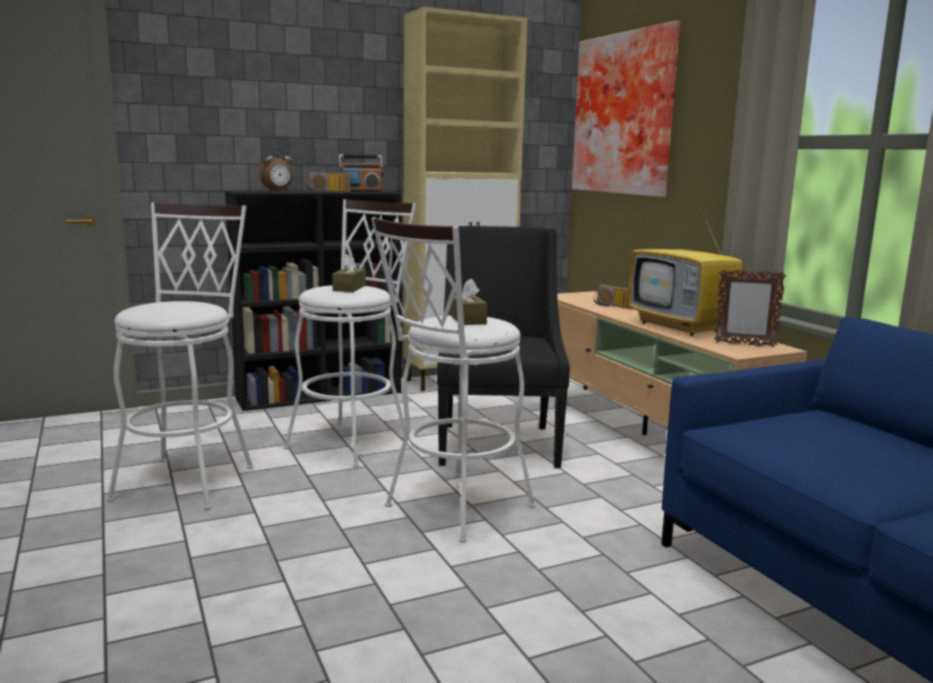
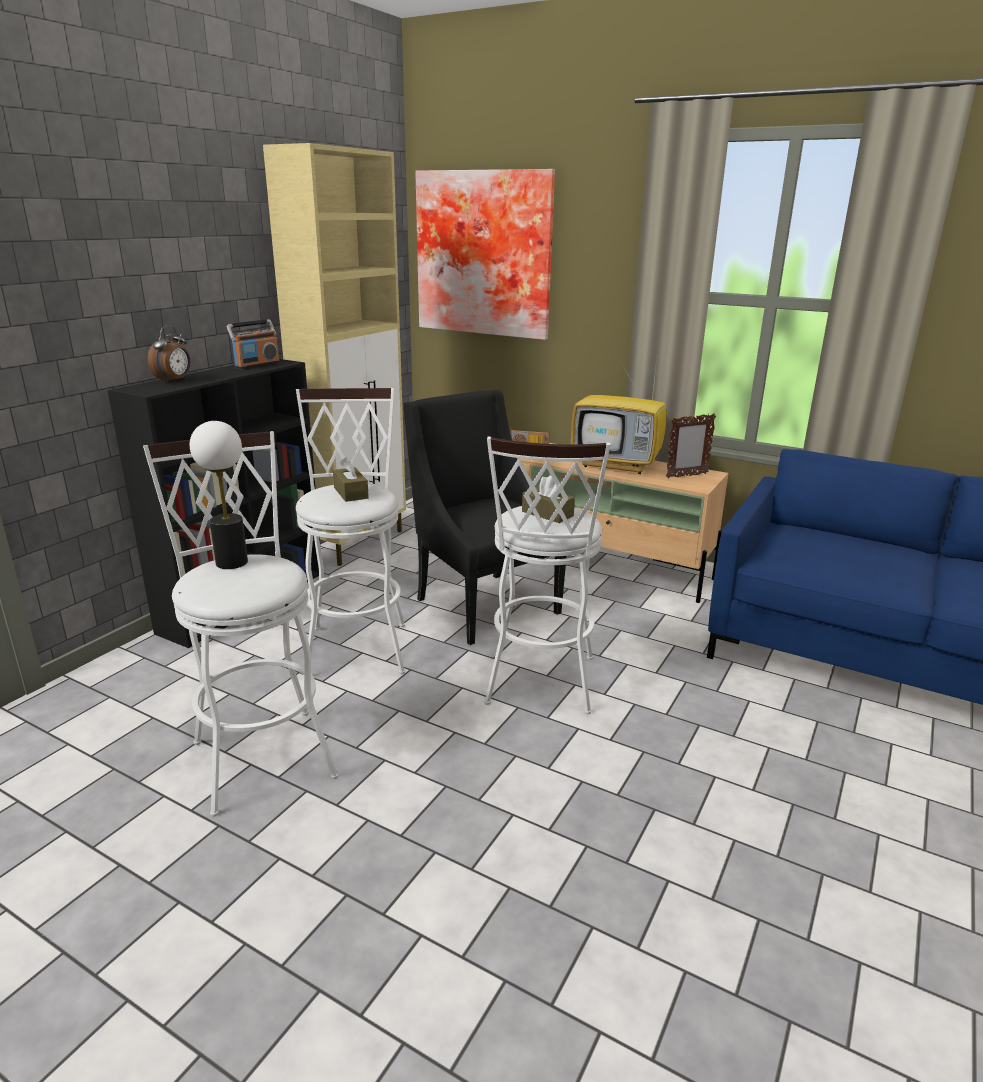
camera: 35 degrees left, 10 degrees up
radio [305,172,351,192] -> none
none -> table lamp [190,421,248,569]

